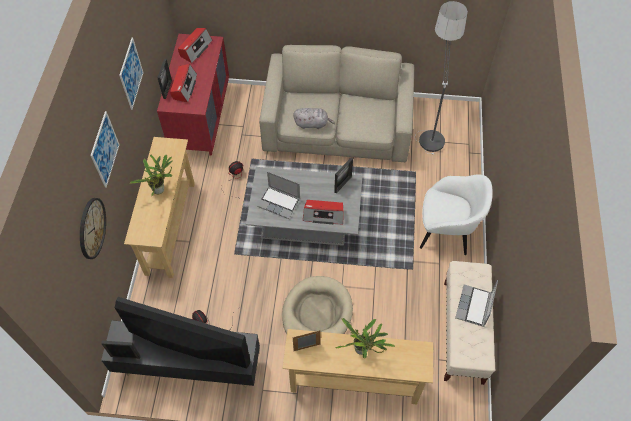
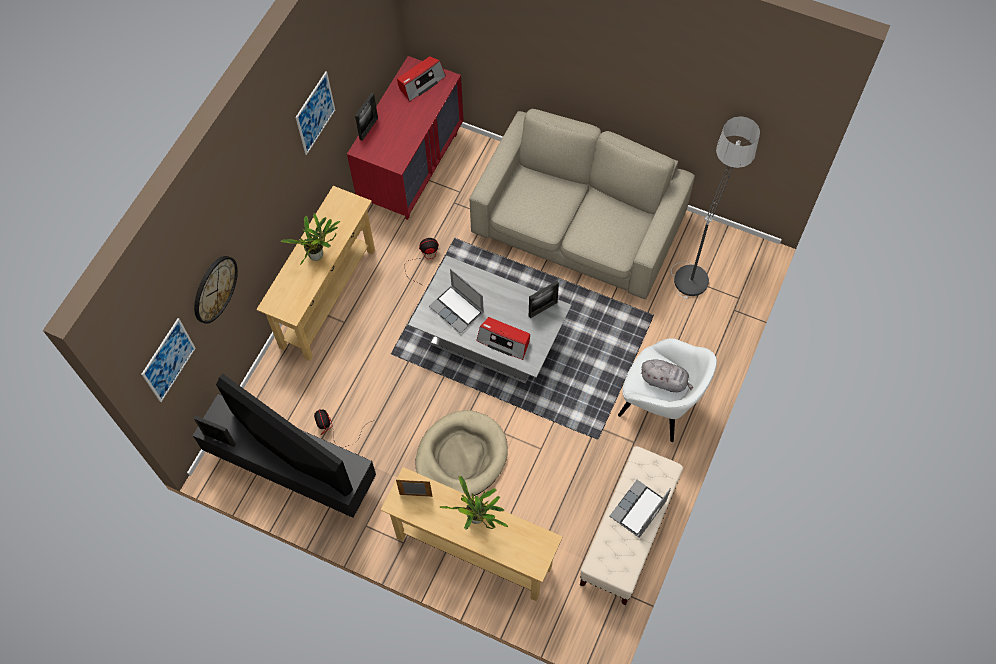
camera: 20 degrees right, 5 degrees up
picture [90,111,120,188] -> picture moved to [141,318,196,402]
radio [170,64,197,103] -> none
grey plush toy [293,108,335,129] -> grey plush toy moved to [641,359,693,392]

